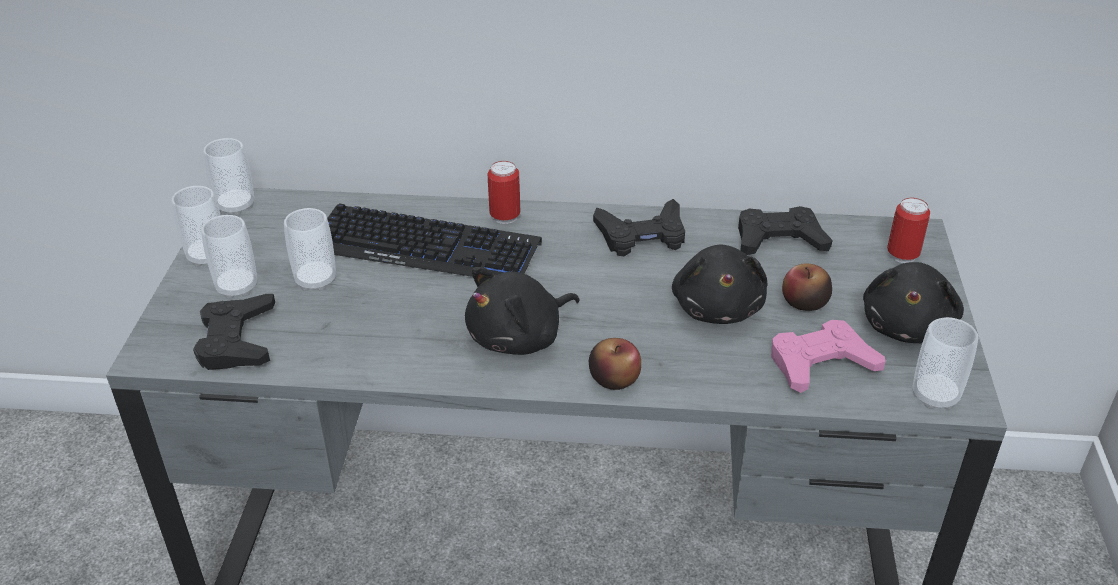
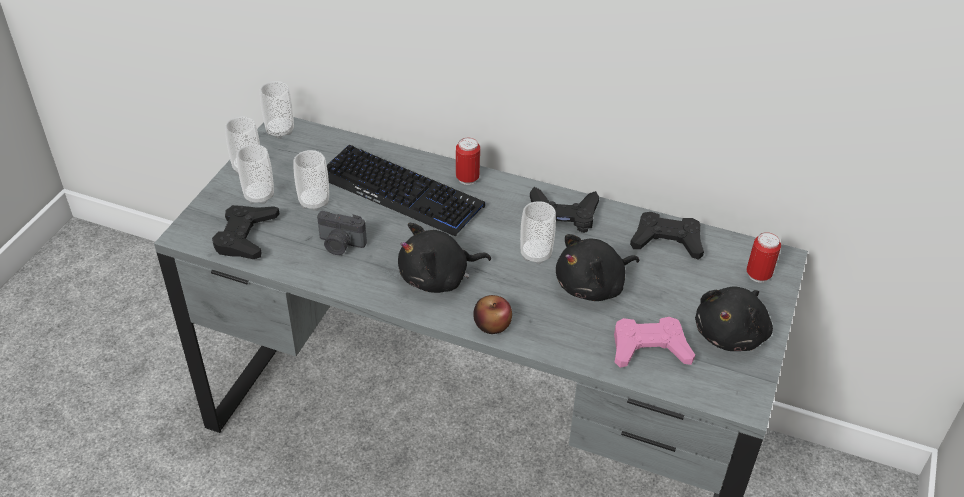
camera: 15 degrees right, 5 degrees up
black plush toy [672,245,767,324] -> black plush toy turned 45 degrees clockwise [556,234,640,301]
apple [782,264,832,311] -> none
cup [913,317,978,410] -> cup moved to [520,201,556,264]
none -> camera [317,211,367,255]

